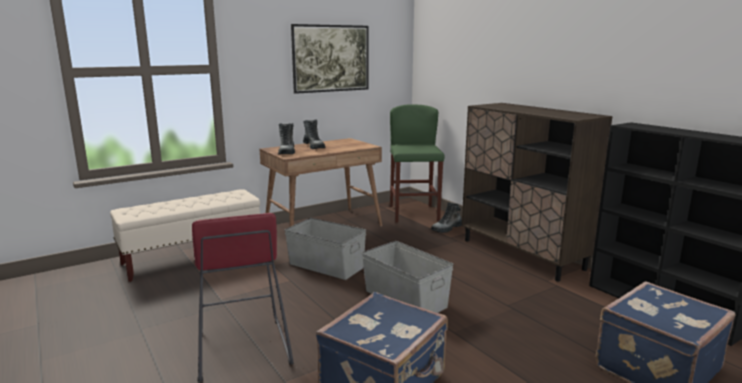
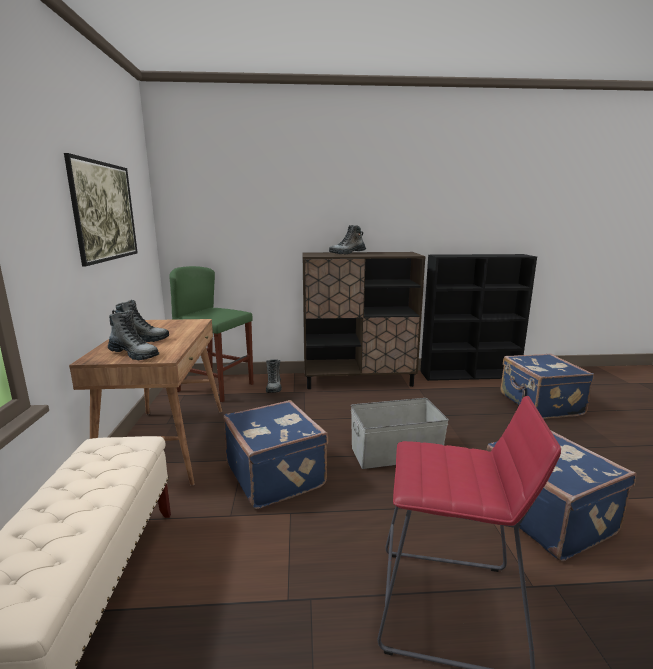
camera: 60 degrees left, 0 degrees up
grey storage box [285,218,366,280] -> blue suitcase [223,400,328,509]
none -> boot [329,225,366,254]

